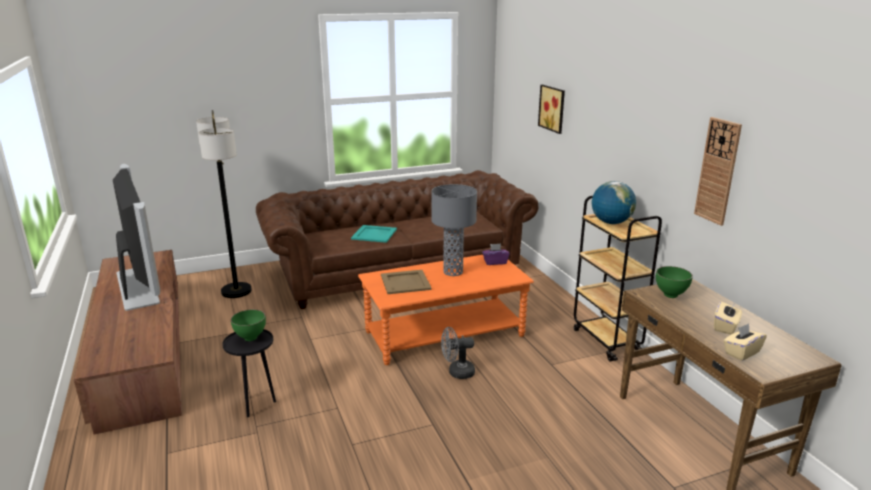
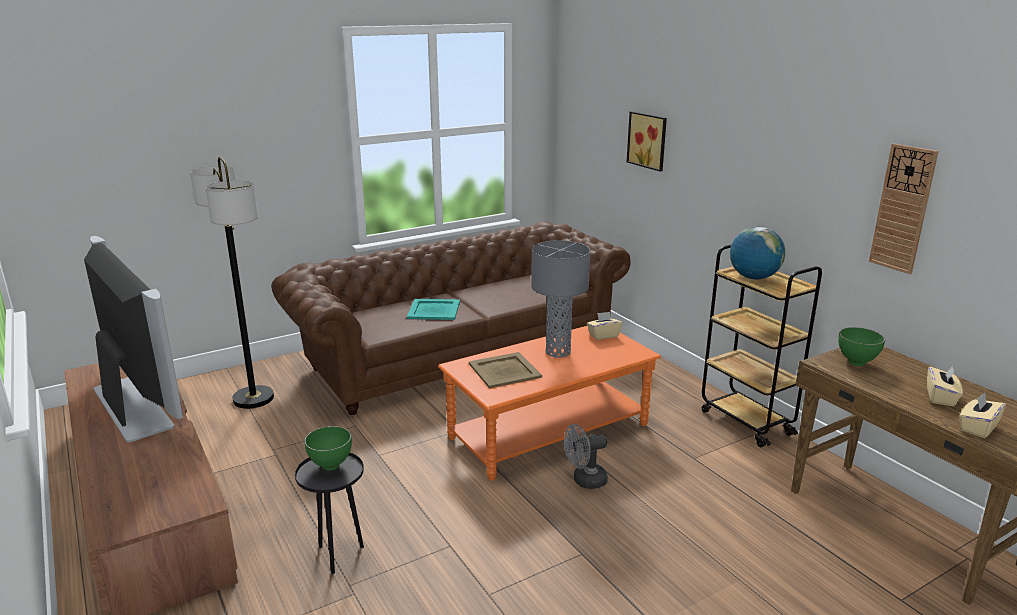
camera: 10 degrees left, 0 degrees up
purple tissue box [482,244,510,265] -> beige tissue box [587,312,622,340]

